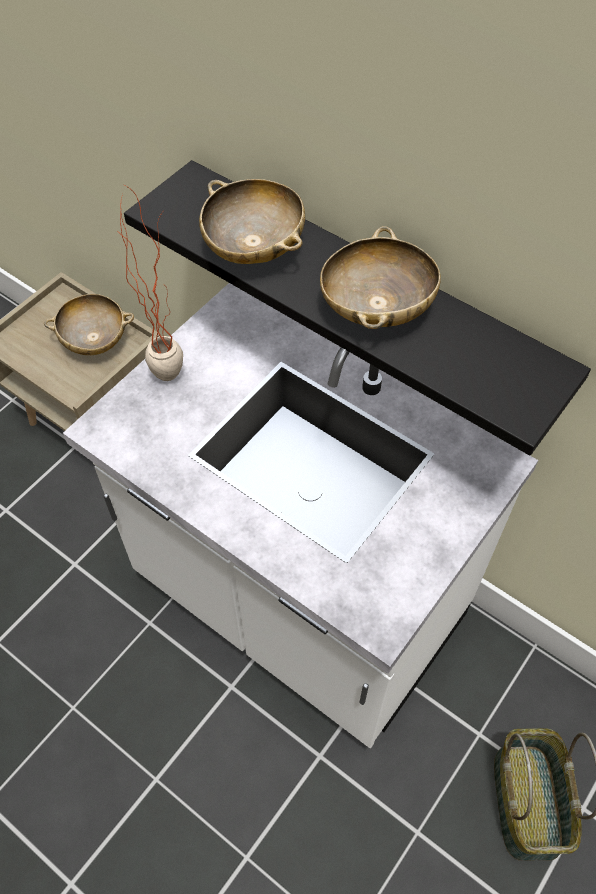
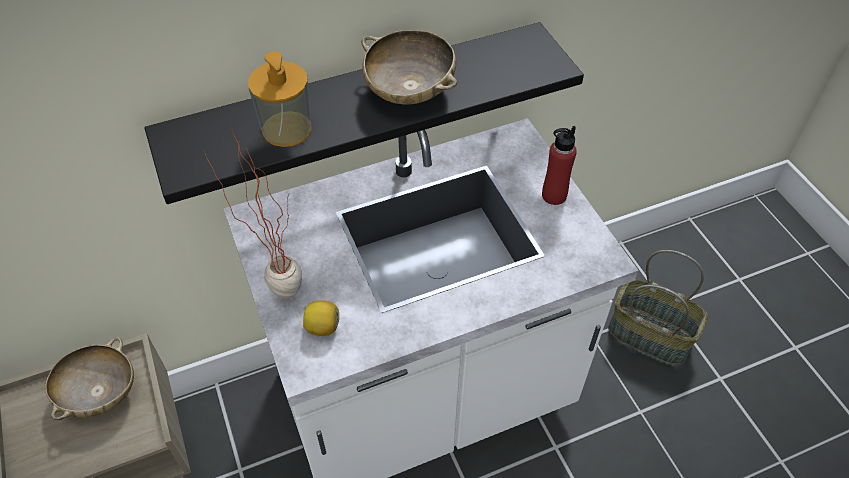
camera: 60 degrees left, 5 degrees down
beige bowl [199,179,305,264] -> soap dispenser [248,51,312,147]
none -> lemon [303,300,339,336]
none -> red bottle [542,126,577,205]

